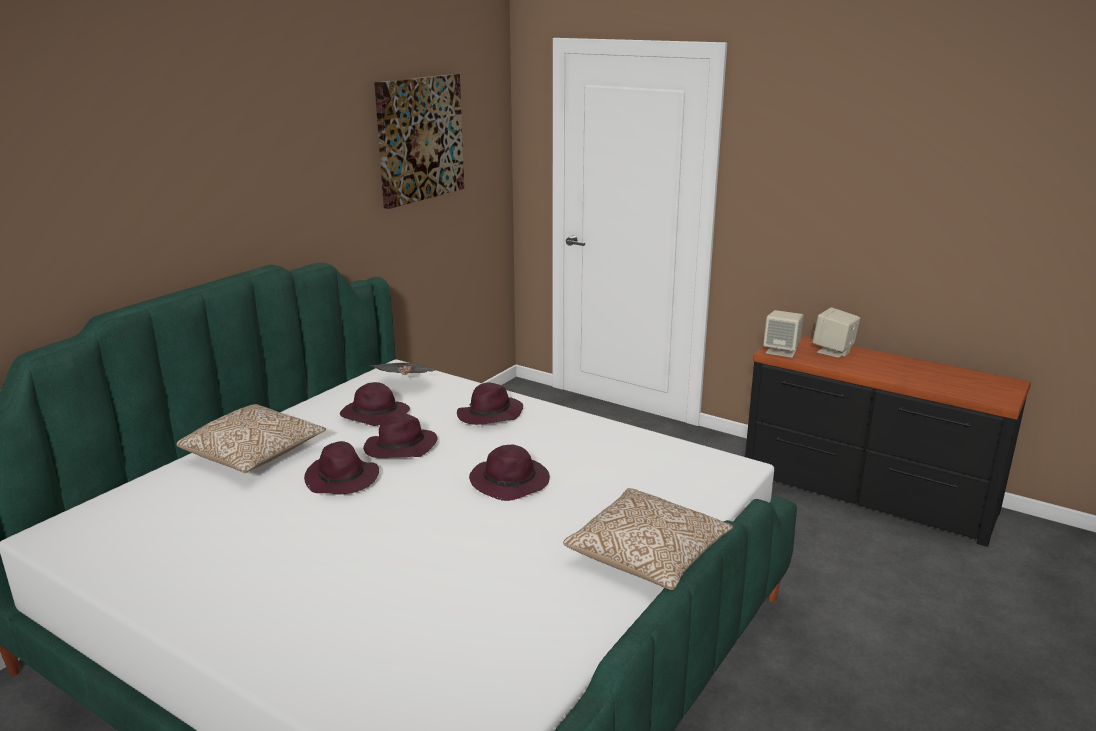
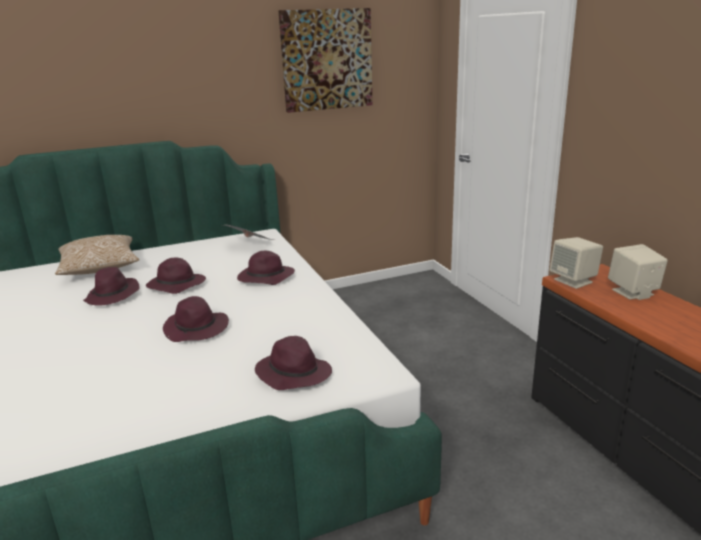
camera: 35 degrees right, 0 degrees up
purple hat [340,382,410,426] -> purple hat moved to [255,336,332,390]
pillow [563,488,733,590] -> none

